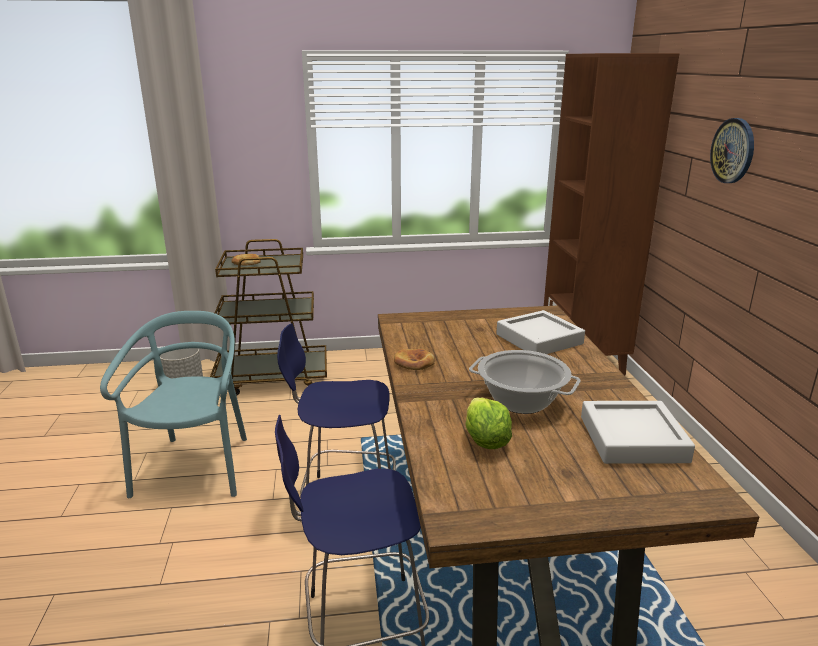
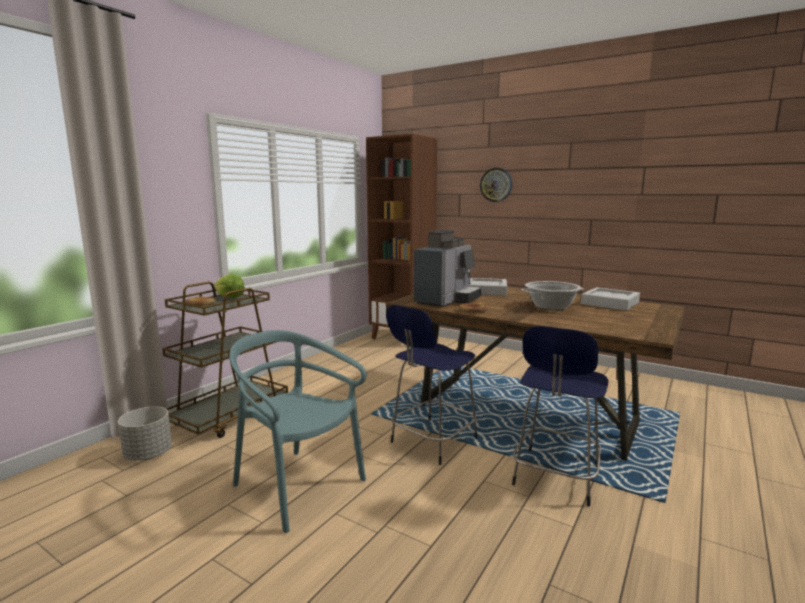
camera: 50 degrees left, 10 degrees down
lettuce [465,398,512,449] -> lettuce moved to [213,275,245,298]
none -> coffee machine [414,230,481,307]

